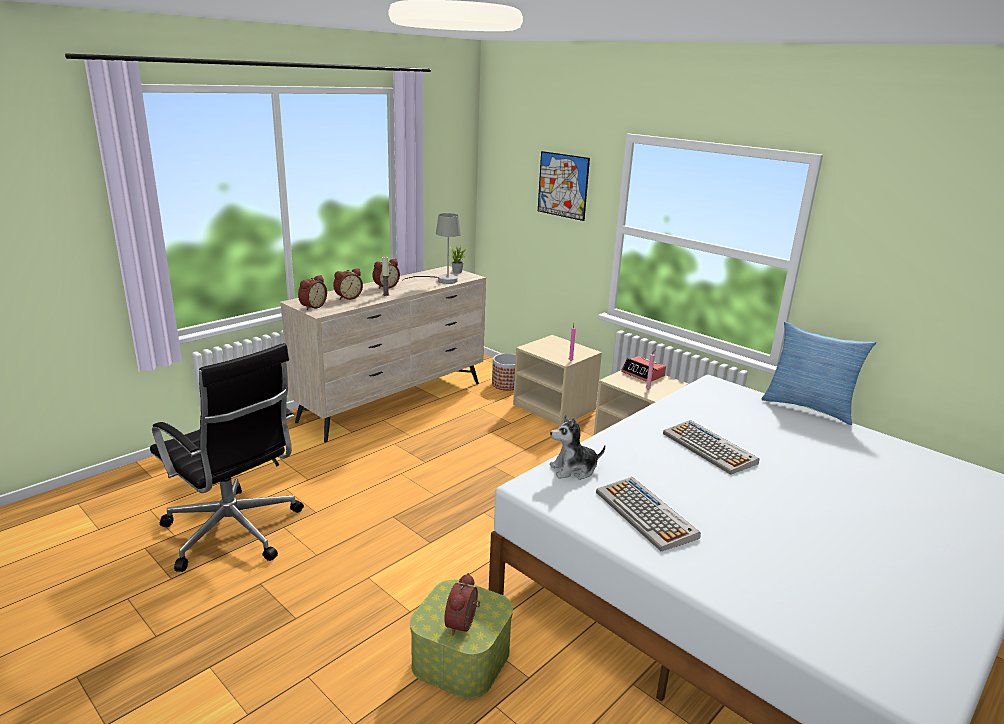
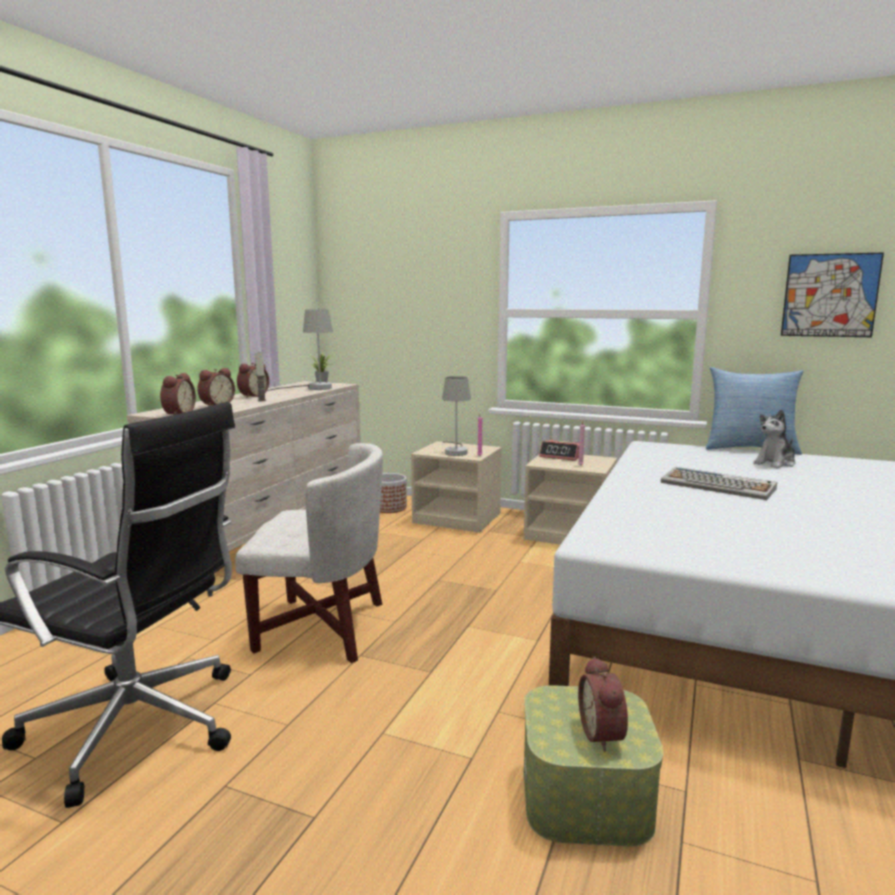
camera: 20 degrees left, 10 degrees down
picture [538,151,590,221] -> picture moved to [781,252,884,337]
plush toy [550,415,605,480] -> plush toy moved to [753,410,796,468]
keyboard [596,477,701,551] -> none
none -> white armchair [235,443,383,663]
none -> grey table lamp [442,376,471,456]

